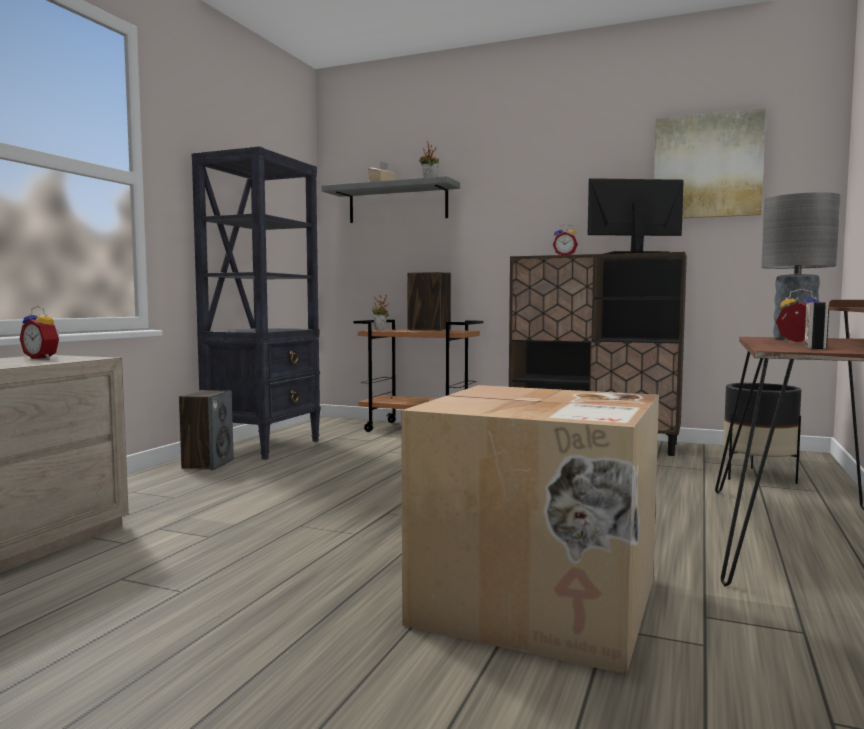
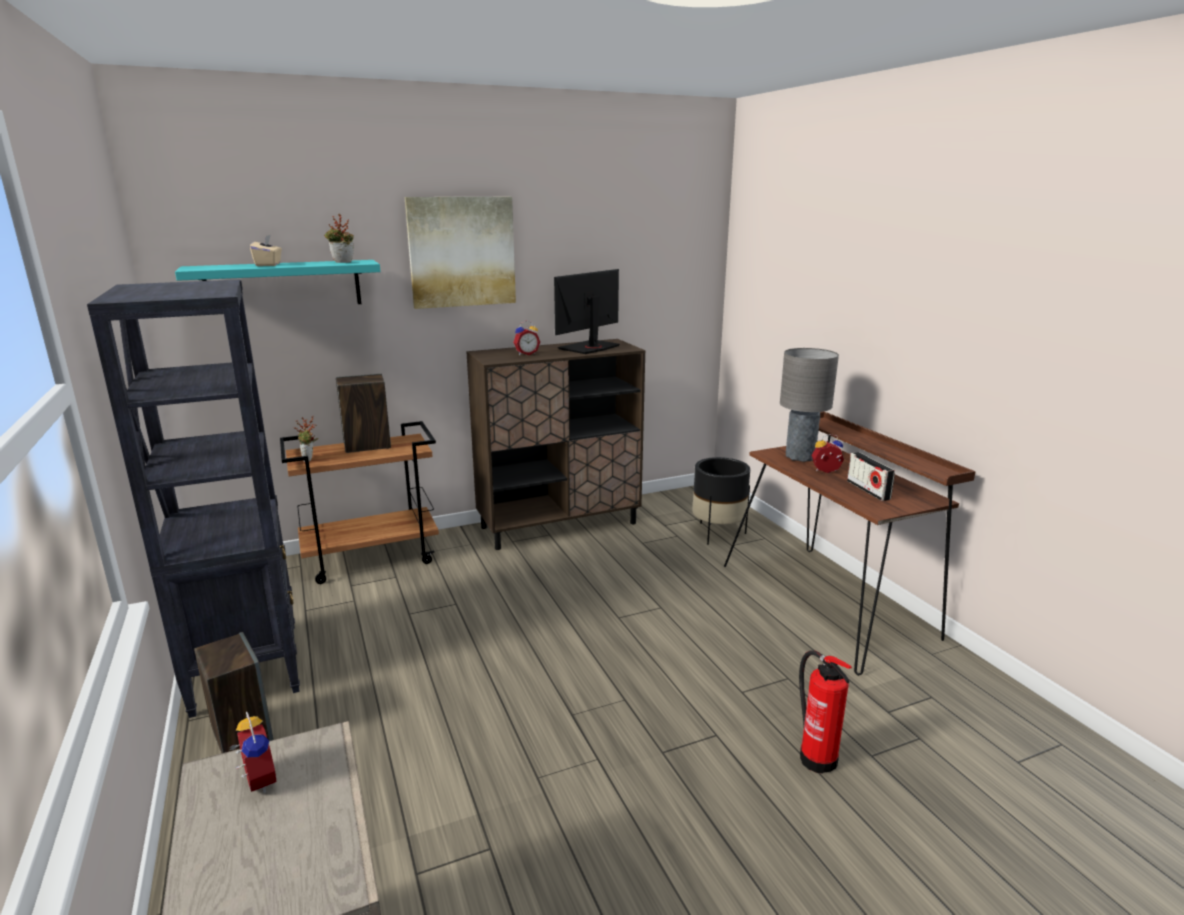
camera: 45 degrees left, 15 degrees up
alarm clock [20,306,60,359] -> alarm clock turned 105 degrees counterclockwise [229,712,277,793]
grey shelf [321,176,460,223] -> turquoise shelf [175,260,381,304]
cardboard box [401,385,659,674] -> fire extinguisher [799,650,852,774]
picture [654,108,766,218] -> picture moved to [405,197,516,309]

